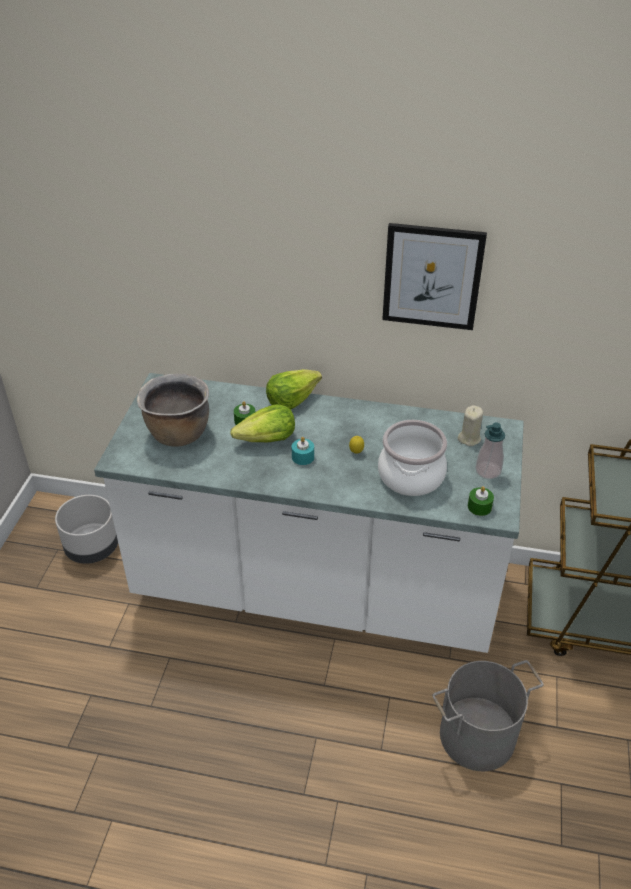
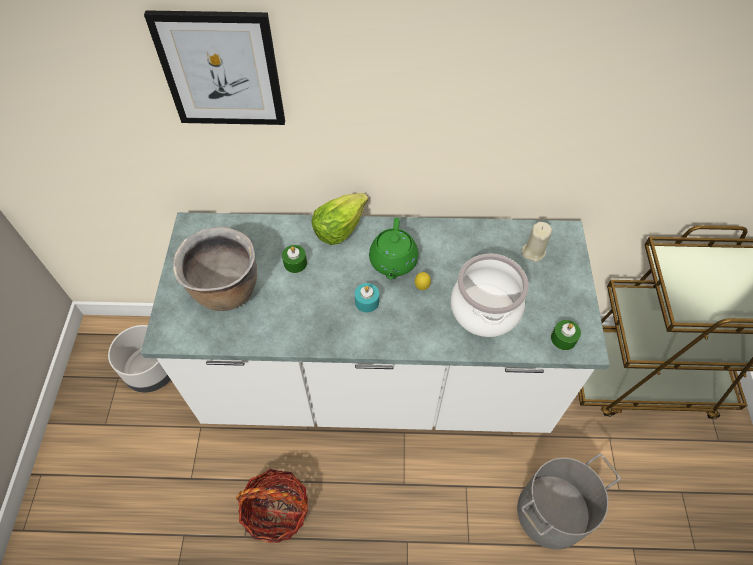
camera: 10 degrees left, 15 degrees up
lettuce [230,404,295,442] -> none
picture [382,223,487,330] -> picture moved to [144,10,285,125]
soap dispenser [475,423,505,479] -> none
none -> basket [236,469,308,543]
none -> green teapot [369,218,419,279]

